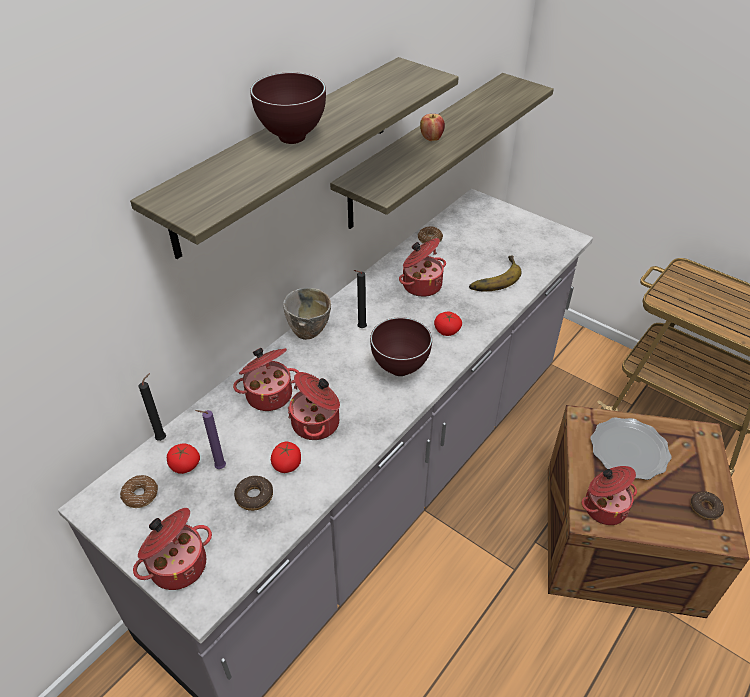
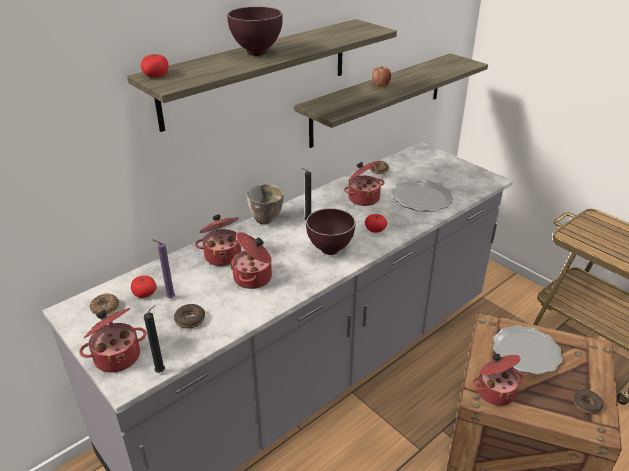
camera: 10 degrees right, 10 degrees down
black candle [138,373,166,441] -> black candle moved to [144,305,165,373]
tomato [271,442,301,473] -> tomato moved to [141,54,169,77]
banana [469,256,522,292] -> plate [392,180,454,212]

